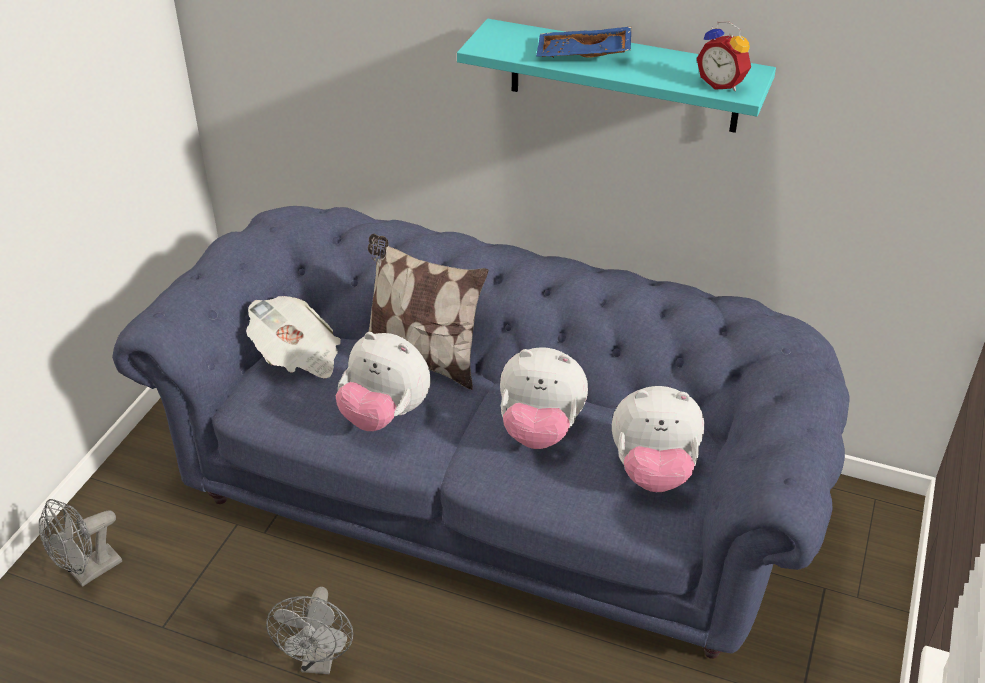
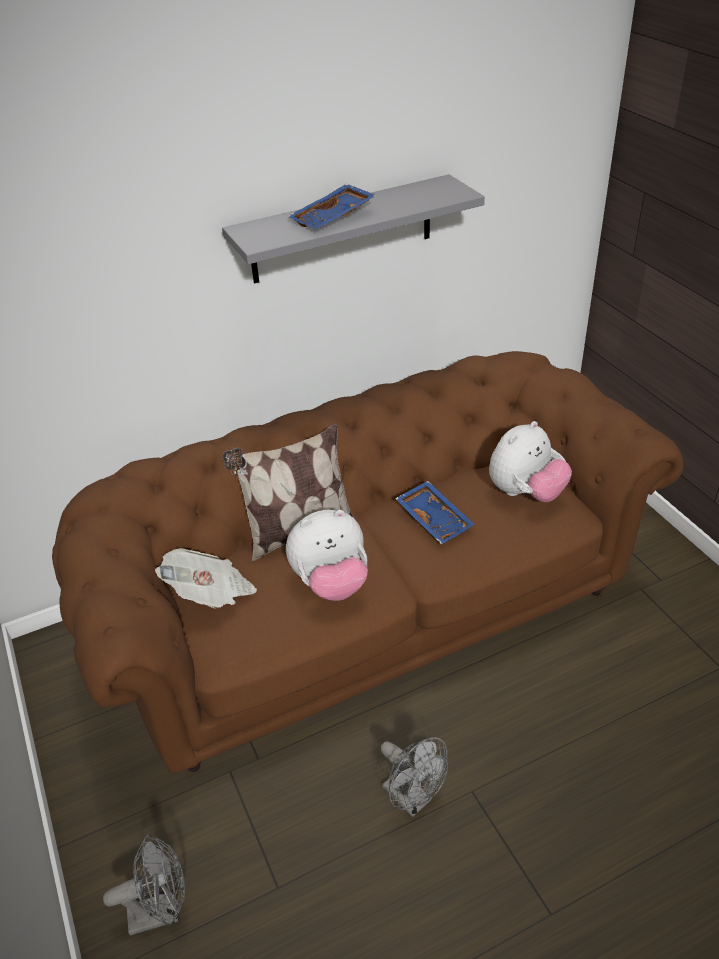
camera: 45 degrees left, 0 degrees up
grey fan [39,499,122,587] -> grey fan turned 105 degrees counterclockwise [103,834,185,936]
blue sofa [112,206,849,659] -> brown sofa [52,351,683,773]
turquoise shelf [457,19,776,133] -> grey shelf [222,174,485,284]
plush toy [500,347,588,449] -> blue tray [395,481,475,544]
alarm clock [696,22,751,91] -> none

